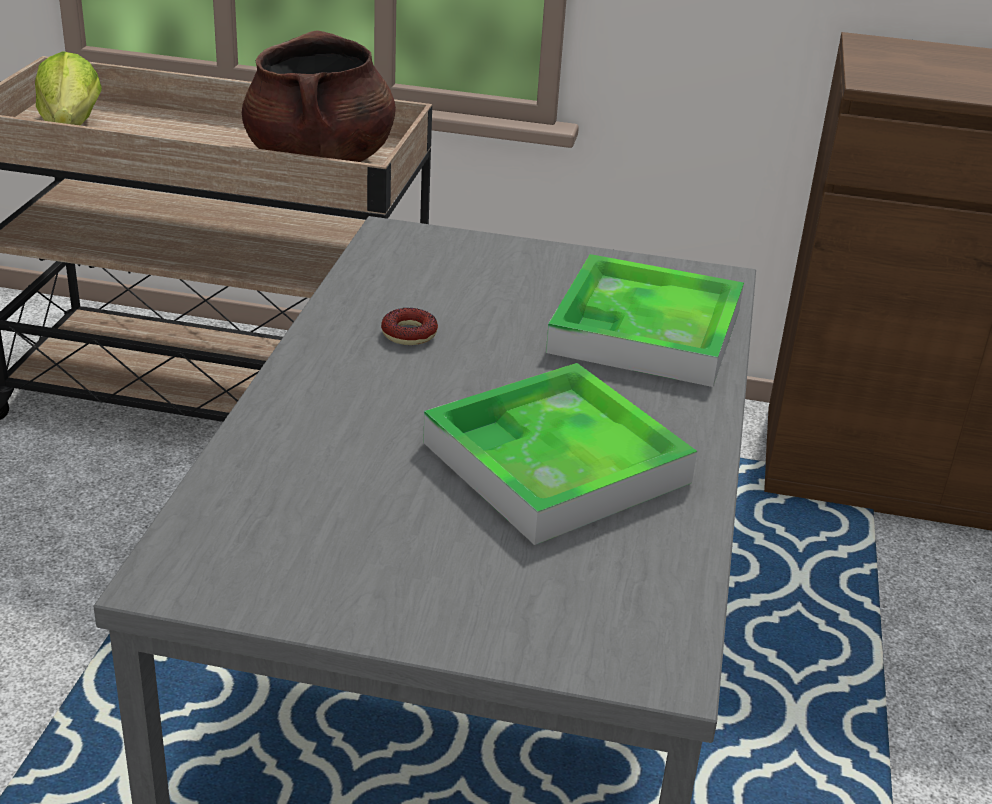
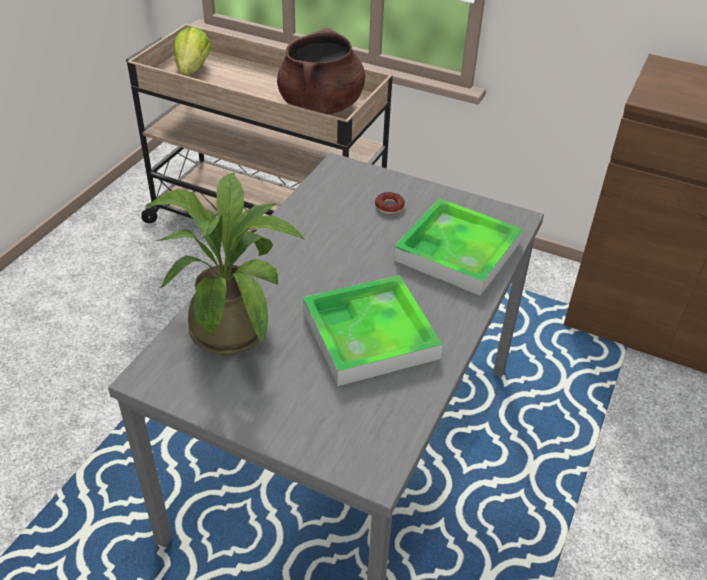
camera: 15 degrees right, 10 degrees up
donut [381,308,438,345] -> donut moved to [375,192,405,214]
none -> potted plant [146,173,304,355]

